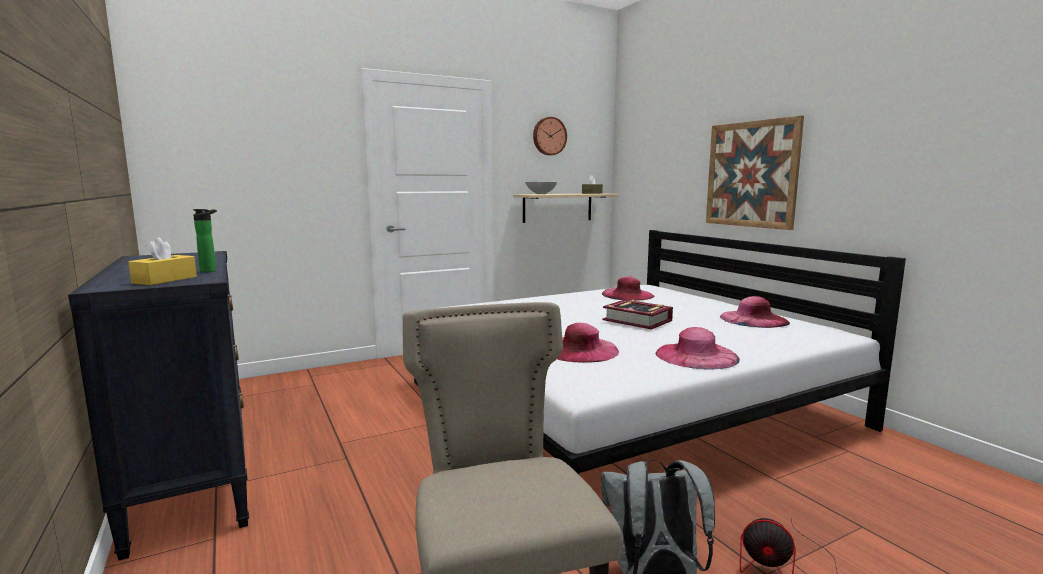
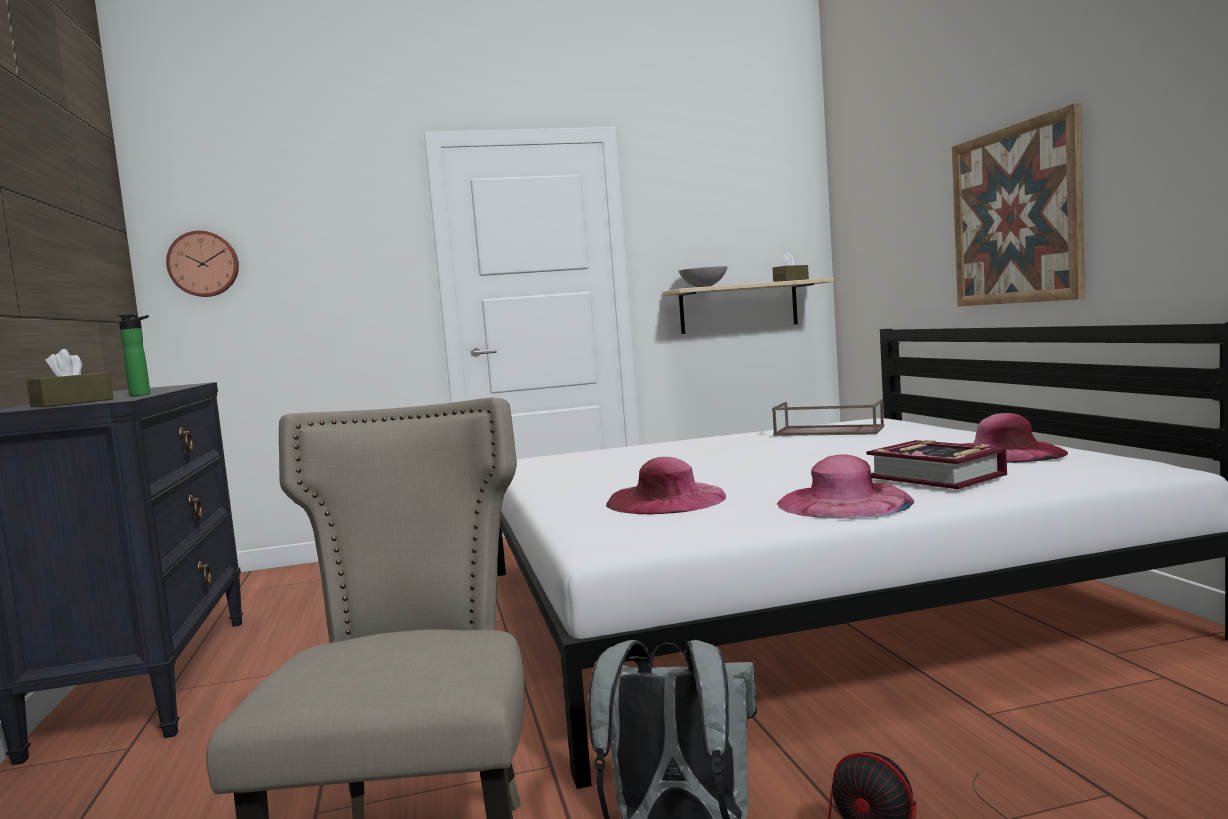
camera: 15 degrees right, 5 degrees down
yellow tissue box [128,237,197,285] -> brown tissue box [26,349,114,407]
wall clock [533,117,567,155] -> wall clock moved to [166,230,239,297]
pink hat [602,276,655,301] -> brown tray [772,399,884,436]
book [603,300,673,329] -> book moved to [866,440,1007,489]

